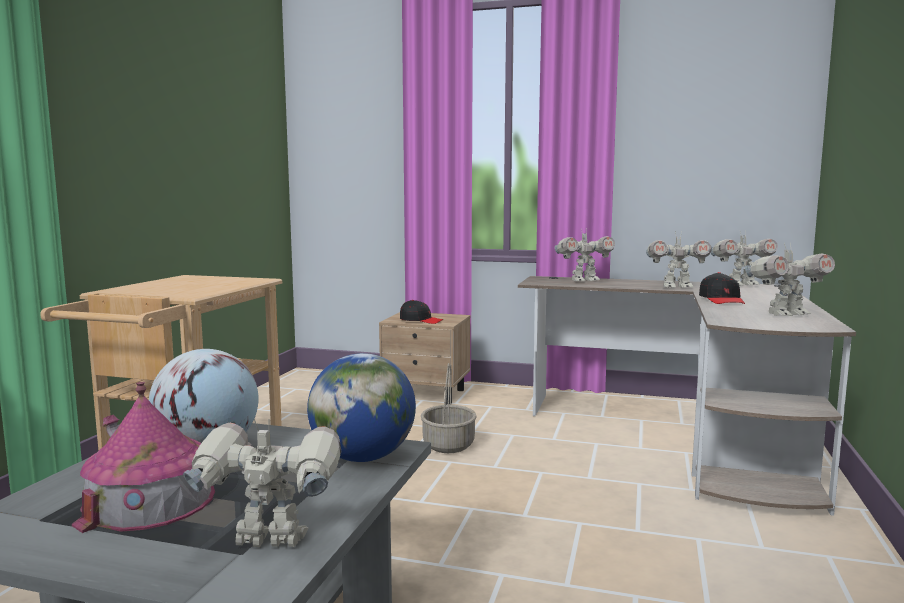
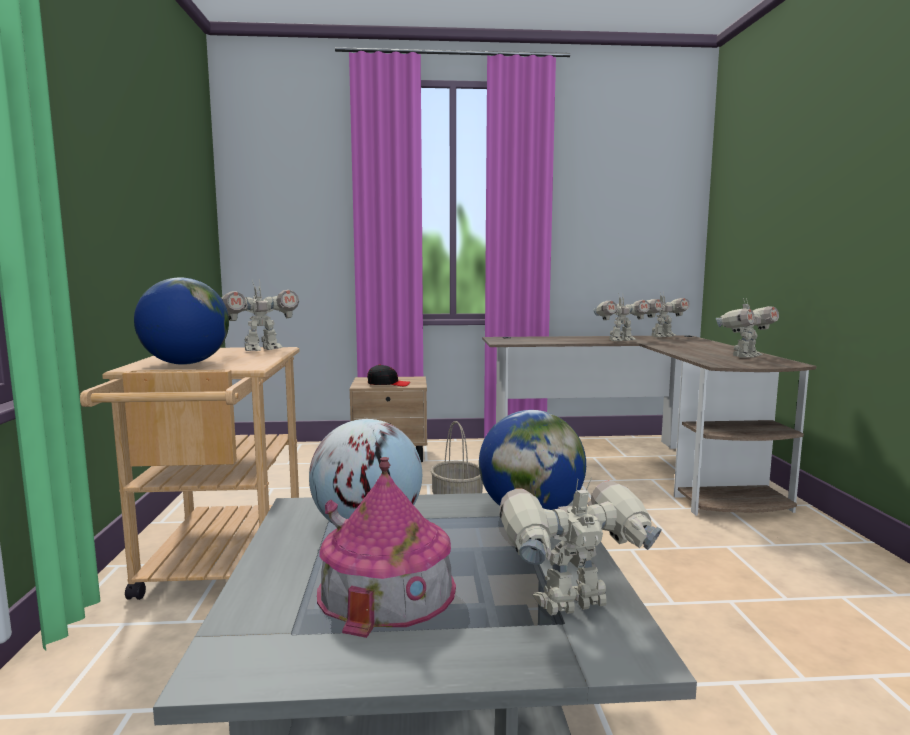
camera: 20 degrees left, 0 degrees up
toy robot [555,229,615,281] -> toy robot moved to [221,280,299,351]
black cap [699,272,745,304] -> none
none -> globe [134,277,229,365]

